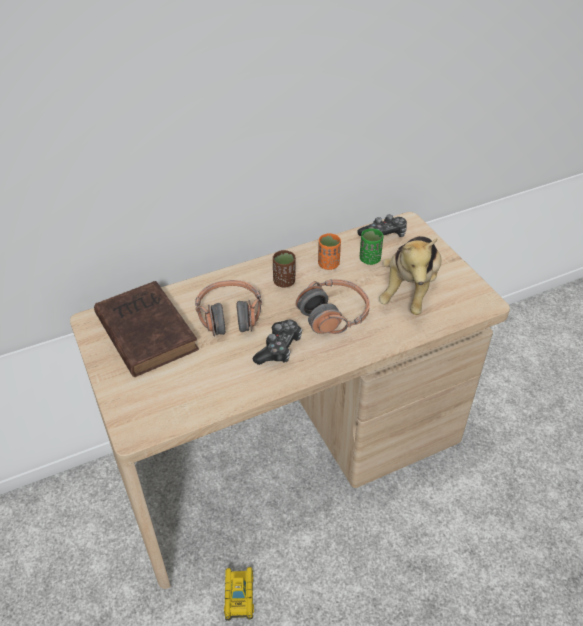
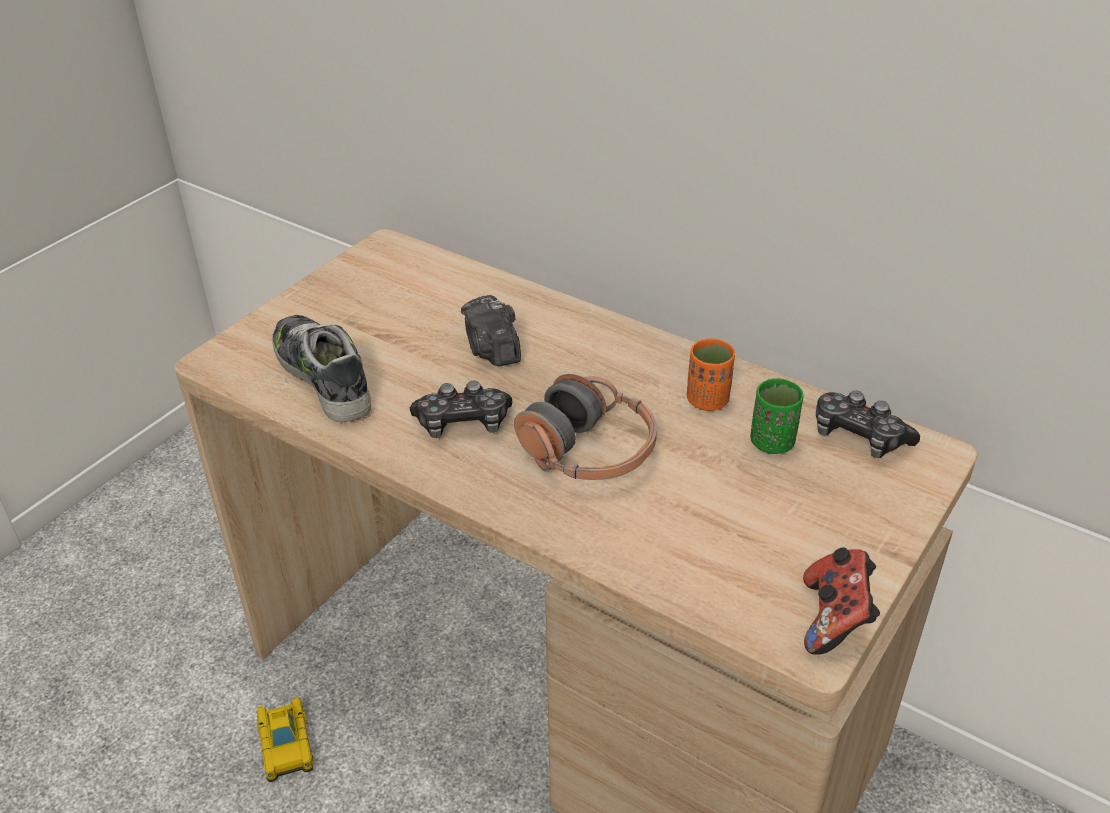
camera: 60 degrees right, 5 degrees down
brown book [94,281,199,377] -> none
headphones [195,280,262,336] -> camera [461,295,521,366]
toy car [224,567,254,621] -> toy car turned 105 degrees clockwise [257,697,314,782]
brown cup [273,250,296,287] -> none
plush toy [379,236,441,315] -> none
none -> shoe [272,315,371,423]
none -> game controller [803,547,880,655]

